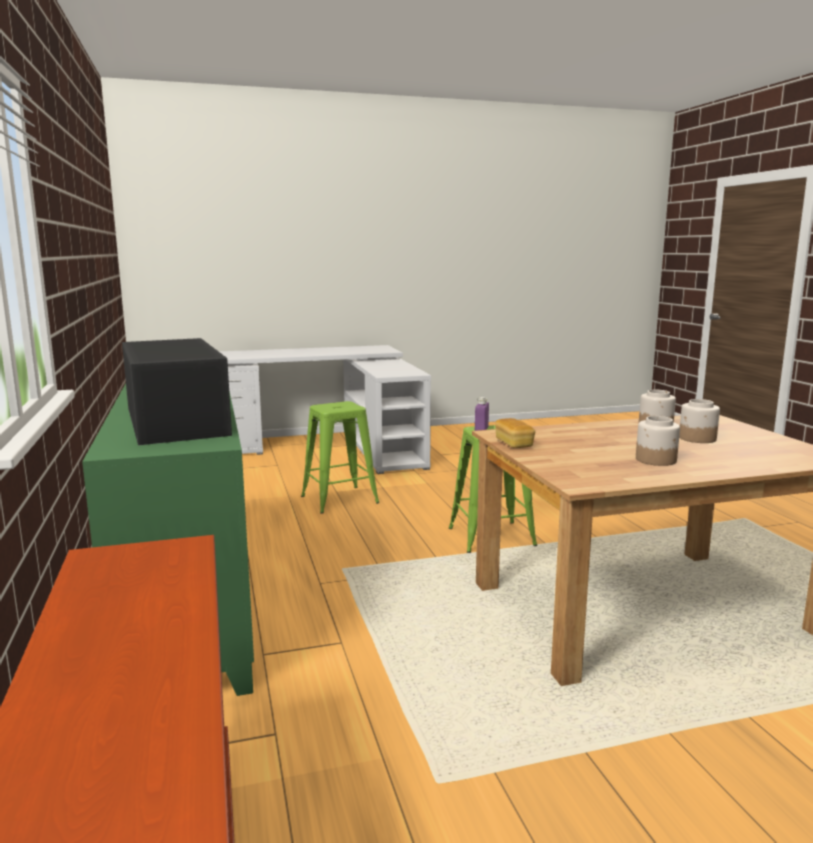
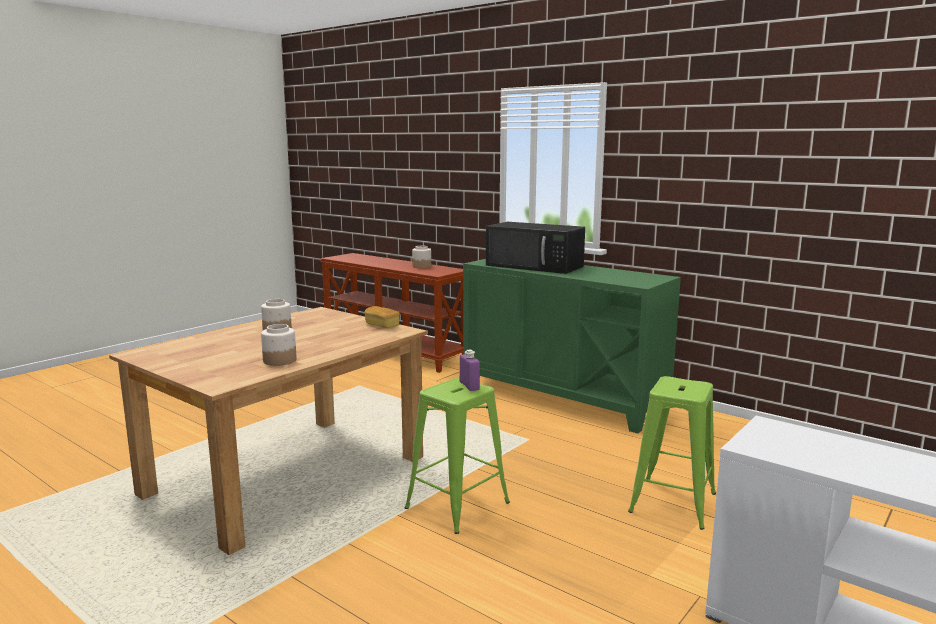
camera: 145 degrees right, 0 degrees up
jar [679,399,720,443] -> jar moved to [412,246,431,268]

